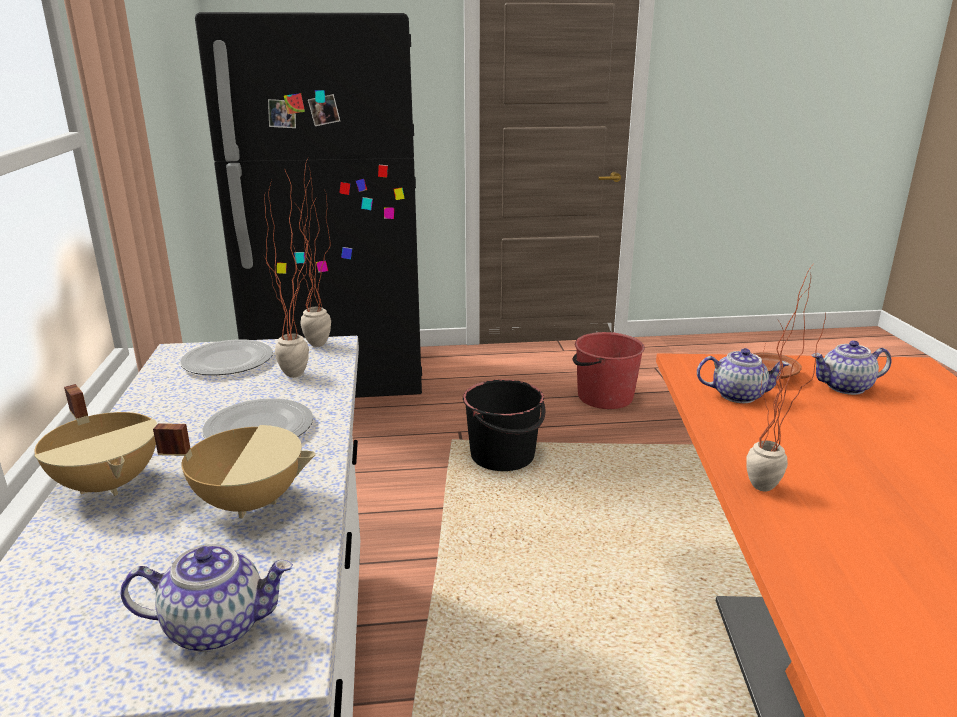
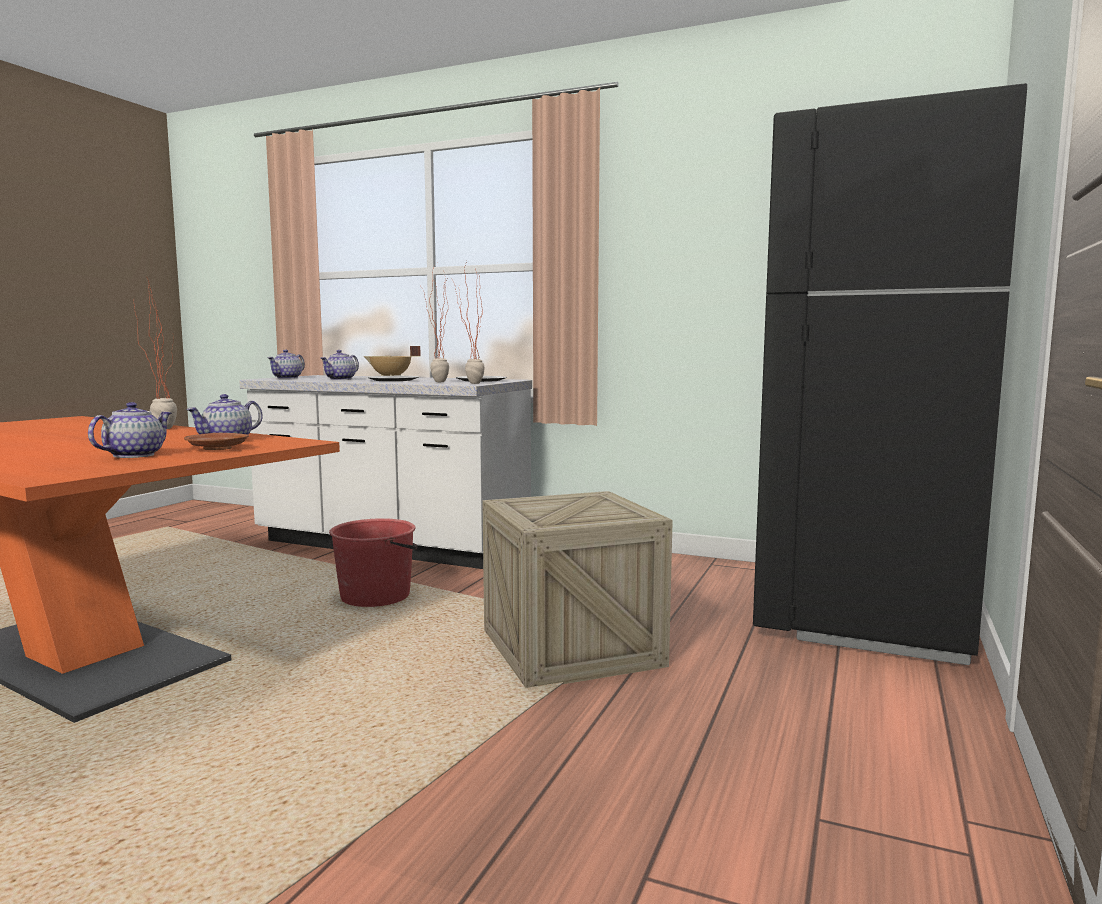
camera: 120 degrees right, 15 degrees down
beige cooking pot [153,423,316,518] -> teapot [320,350,359,380]
black bucket [463,379,545,471] -> crate [482,491,673,688]
red bucket [573,332,645,409] -> red bucket moved to [329,518,418,607]

